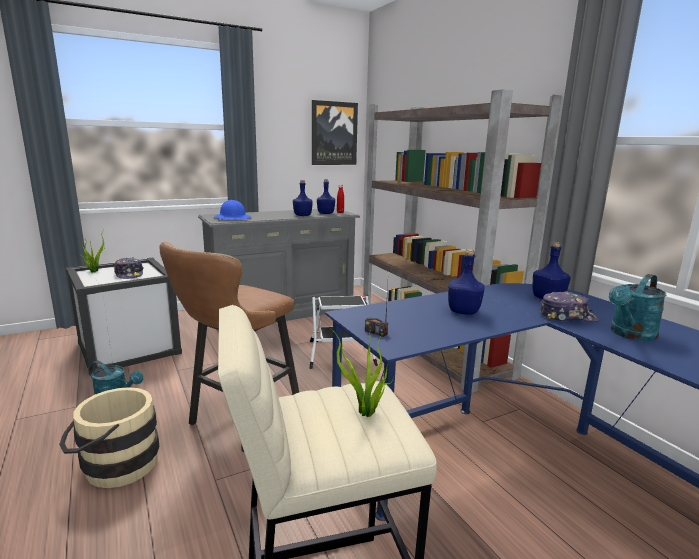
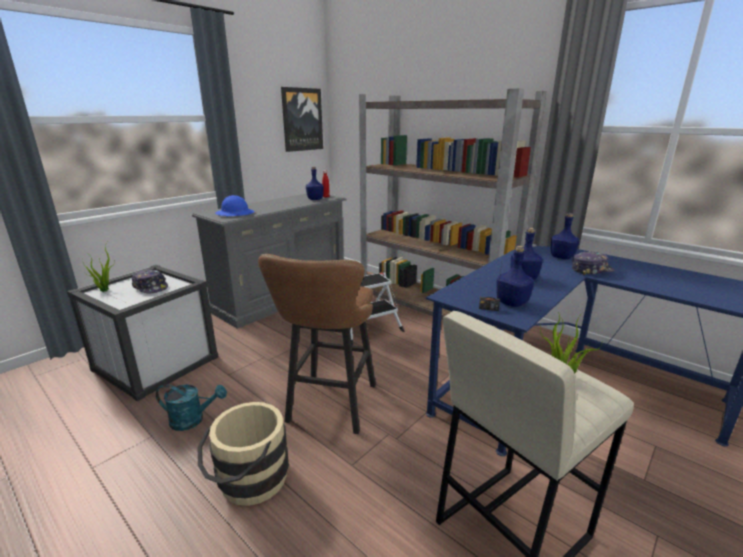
camera: 20 degrees left, 5 degrees up
blue bottle [293,180,313,216] -> blue bottle moved to [496,246,534,307]
turquoise watering can [609,274,667,341] -> none

